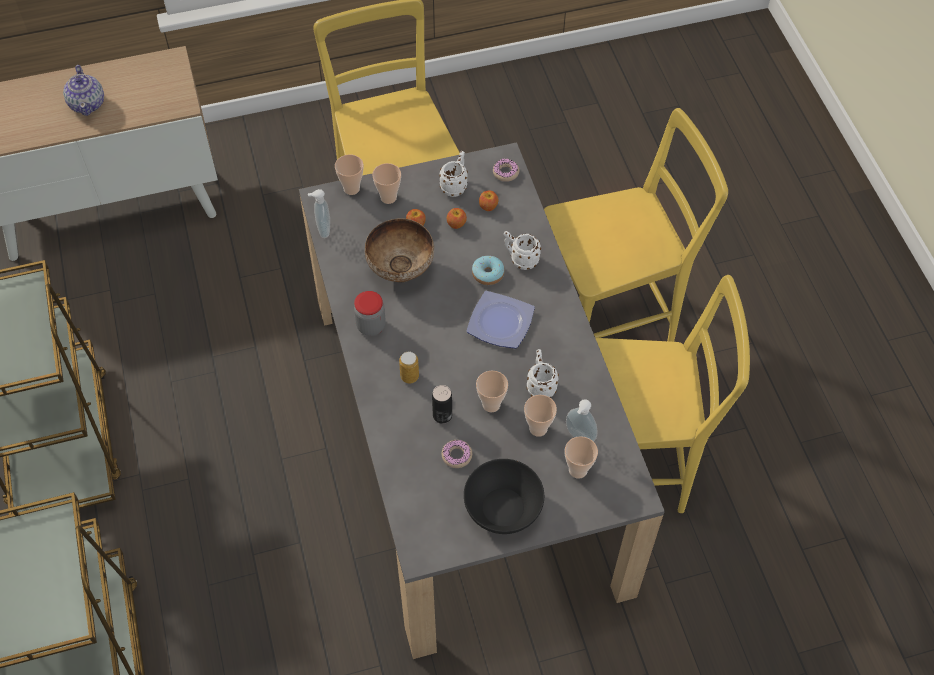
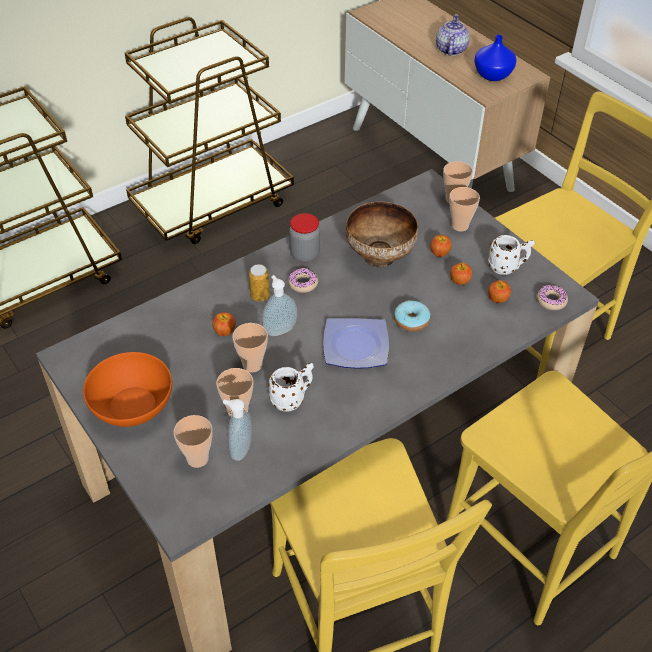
camera: 70 degrees right, 10 degrees down
teapot [63,65,104,116] -> teapot turned 135 degrees clockwise [436,14,470,56]
soap dispenser [308,189,330,238] -> soap dispenser moved to [262,275,297,336]
can [432,385,452,424] -> apple [212,312,236,336]
donut [442,440,472,468] -> donut moved to [288,268,318,293]
black bowl [464,459,544,534] -> orange bowl [83,352,172,427]
white mug [504,231,541,270] -> none
none -> blue vase [474,35,517,81]

